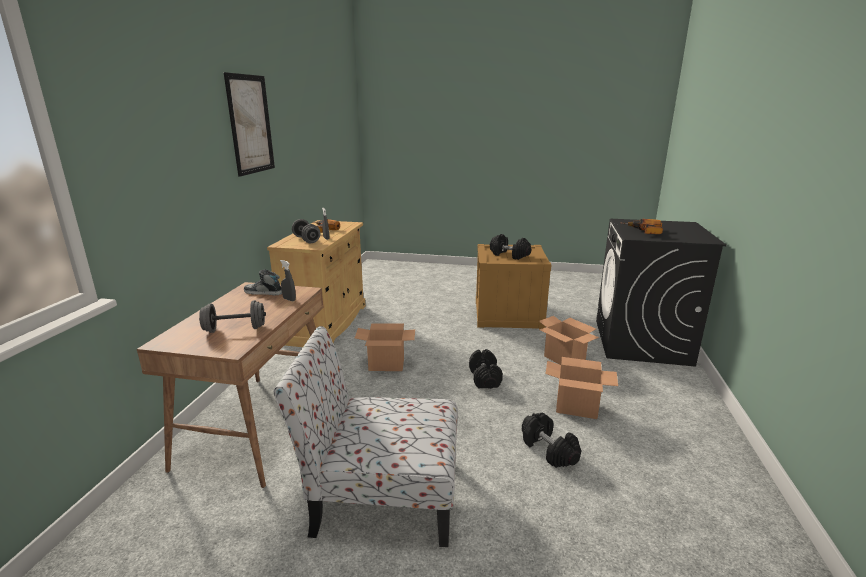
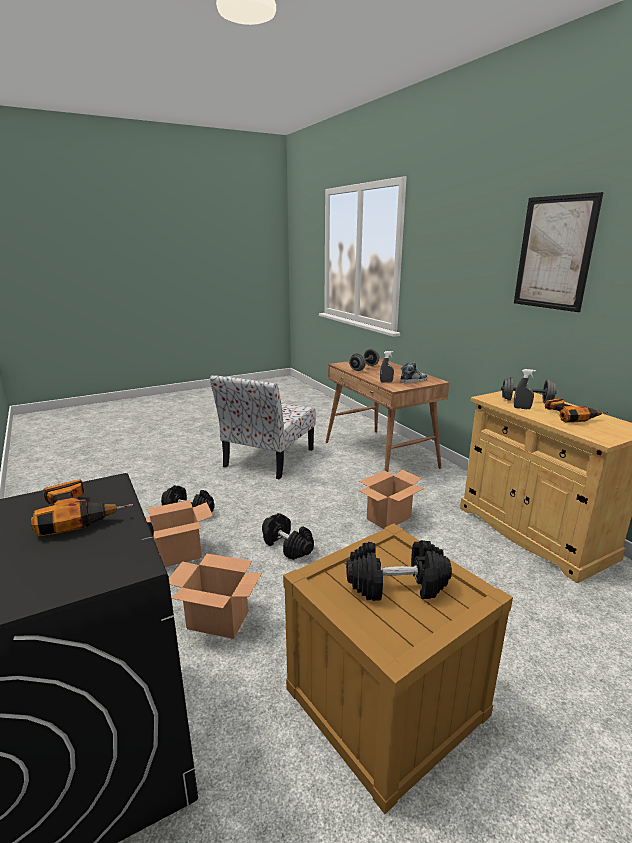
camera: 140 degrees right, 0 degrees up
chair [274,326,458,547] -> chair turned 150 degrees clockwise [210,375,316,479]

